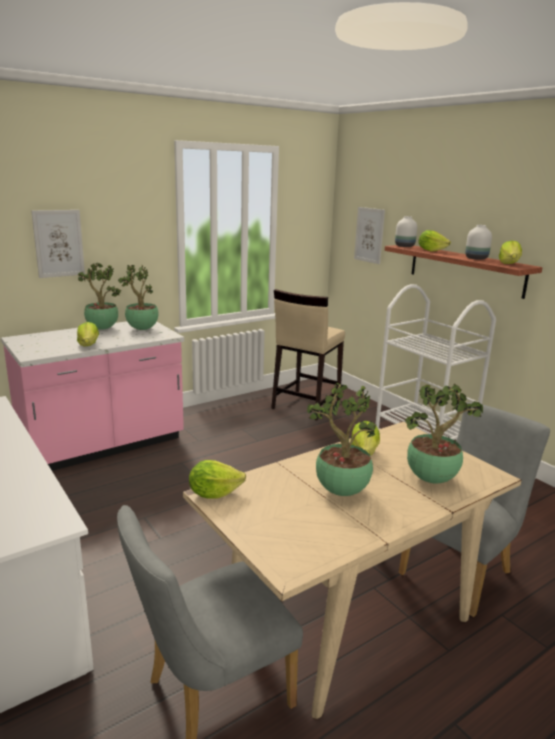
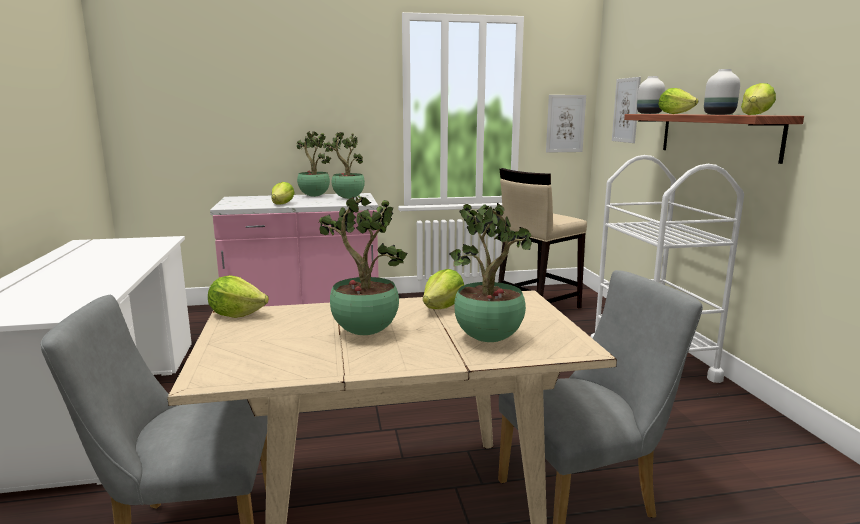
camera: 25 degrees right, 5 degrees down
picture [31,210,85,278] -> picture moved to [546,95,586,153]

